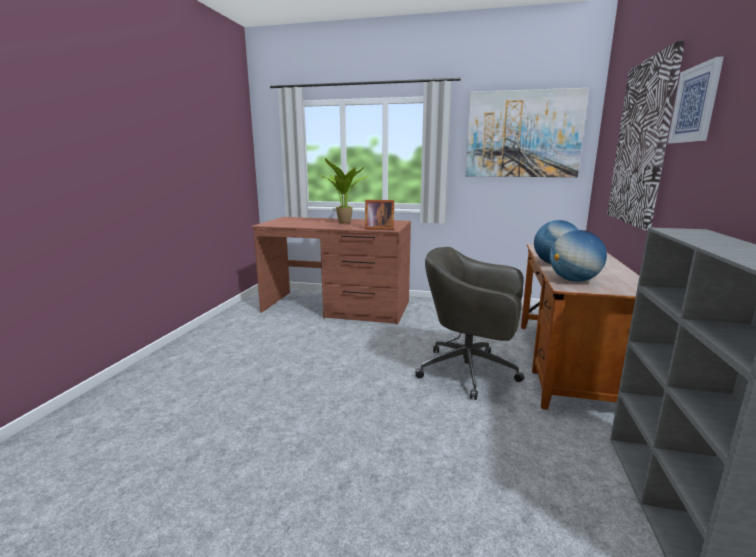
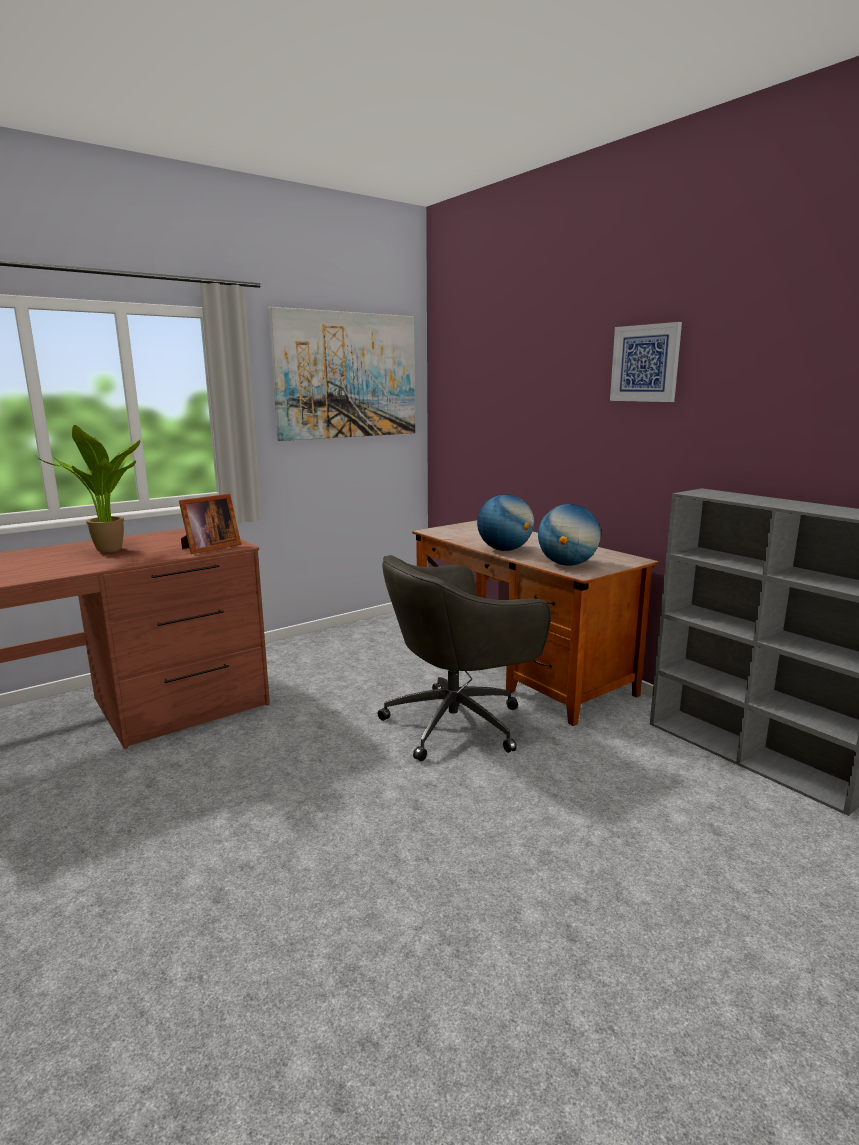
camera: 50 degrees left, 0 degrees up
picture [607,41,685,231] -> none

